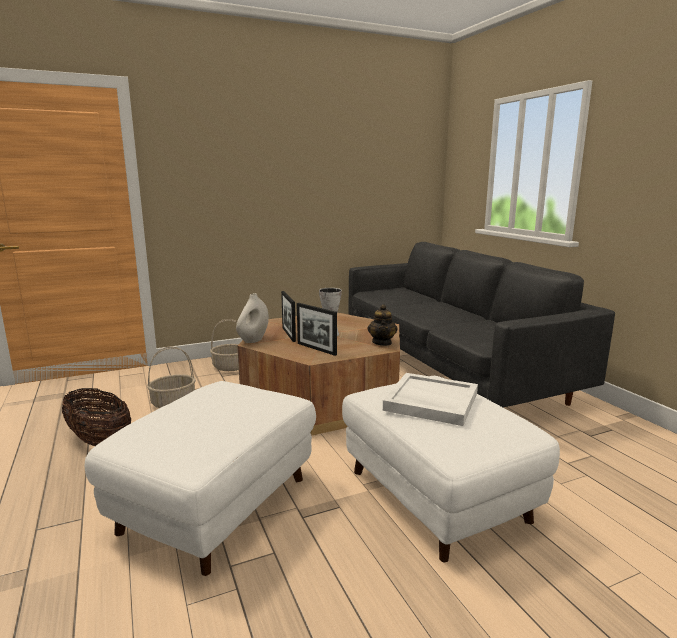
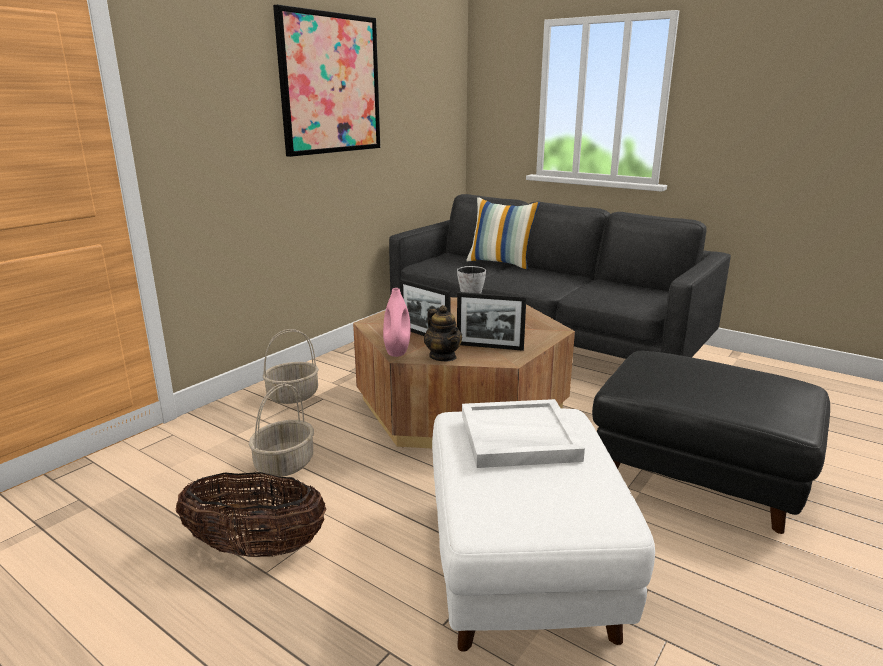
camera: 30 degrees left, 5 degrees up
white vase [236,293,269,343] -> pink vase [383,288,411,357]
white ottoman [342,376,560,563] -> black ottoman [592,351,830,534]
teapot [367,304,398,346] -> teapot moved to [424,305,462,361]
white tray [383,373,478,426] -> white tray moved to [462,399,585,468]
none -> picture [273,5,380,157]
none -> pillow [466,197,540,269]

